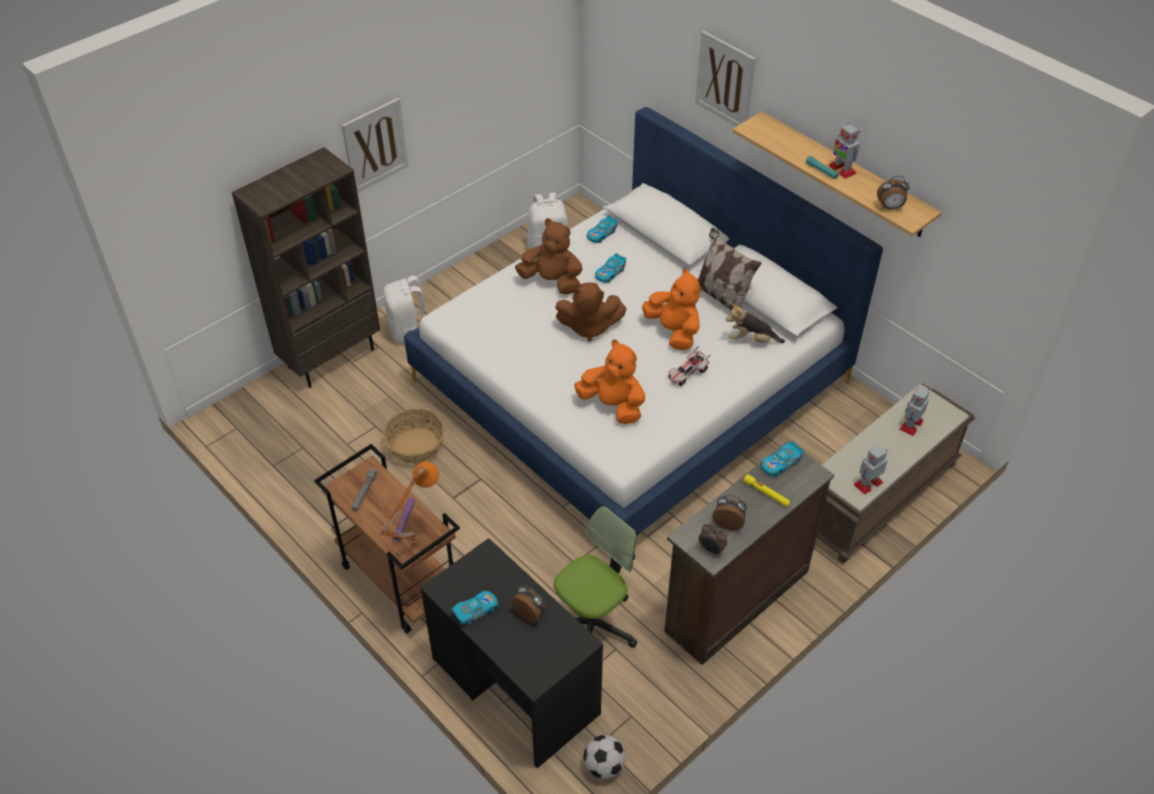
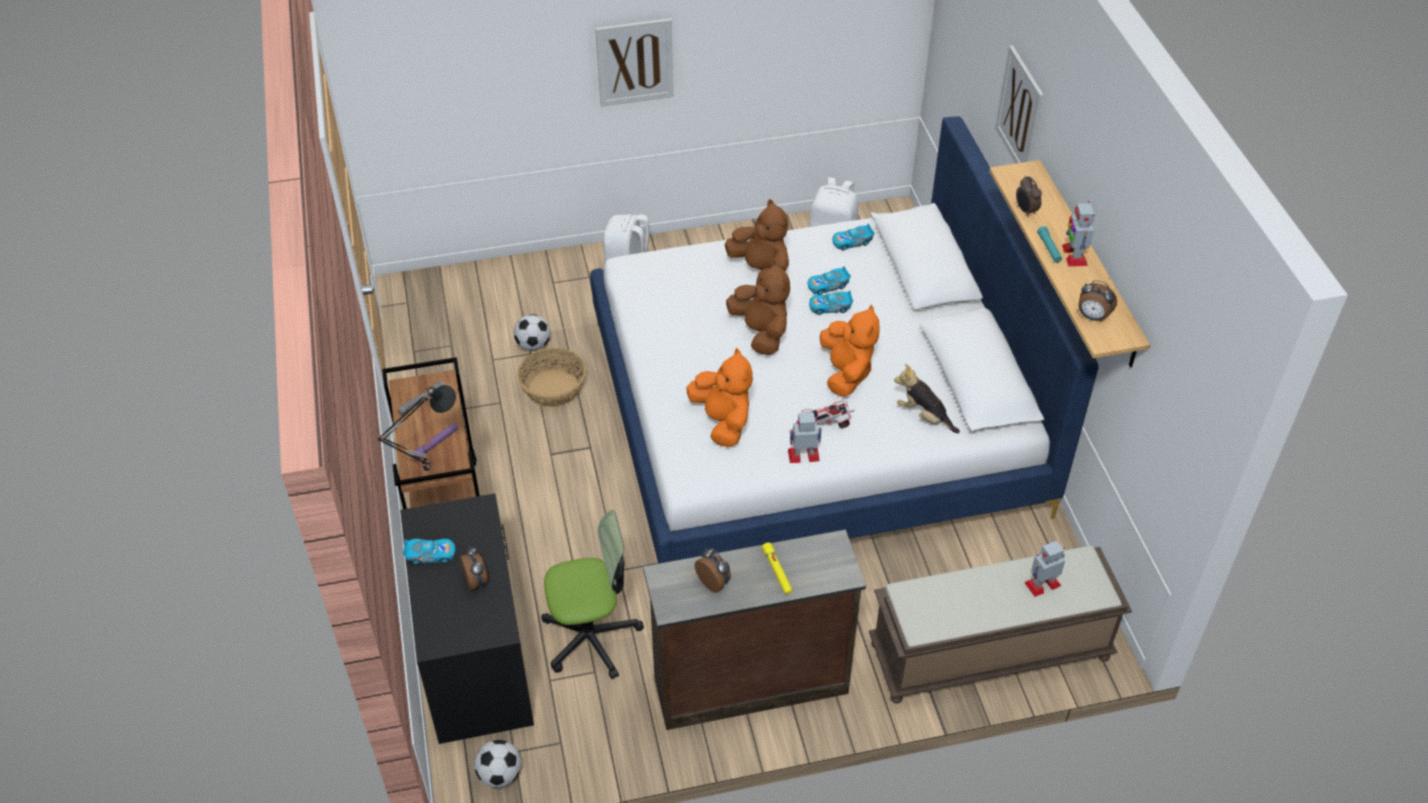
camera: 30 degrees right, 0 degrees up
brown bookcase [232,147,380,388] -> none
orange table lamp [379,461,439,548] -> black table lamp [377,385,456,473]
brown plush toy [555,282,627,342] -> brown plush toy turned 150 degrees counterclockwise [726,260,790,355]
pillow [697,228,761,311] -> none
alarm clock [698,524,727,556] -> alarm clock moved to [1016,176,1042,217]
toy car [761,441,804,477] -> toy car moved to [809,291,853,315]
toy robot [853,445,888,495] -> toy robot moved to [788,412,822,463]
none -> football [514,314,551,351]

